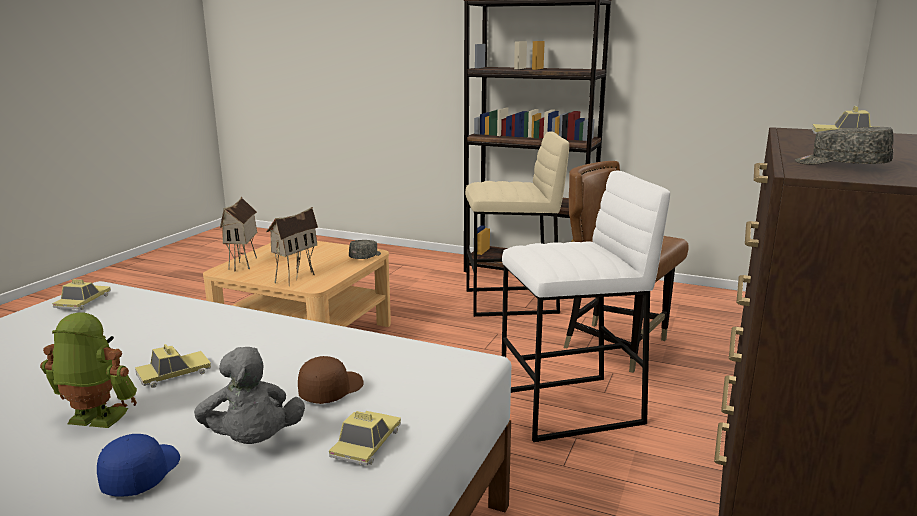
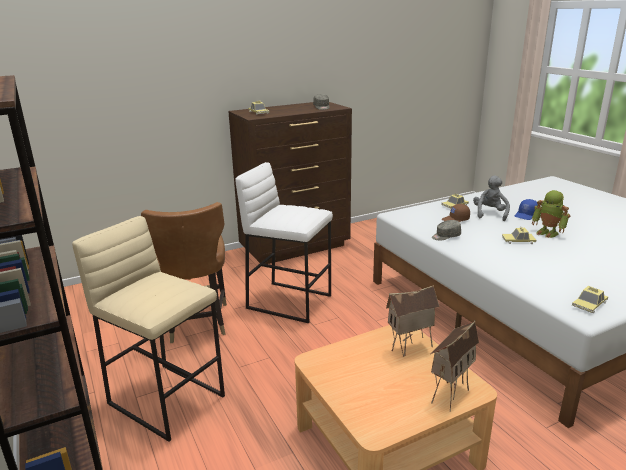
camera: 140 degrees left, 5 degrees up
grey cap [349,240,381,259] -> grey cap moved to [432,220,461,240]

